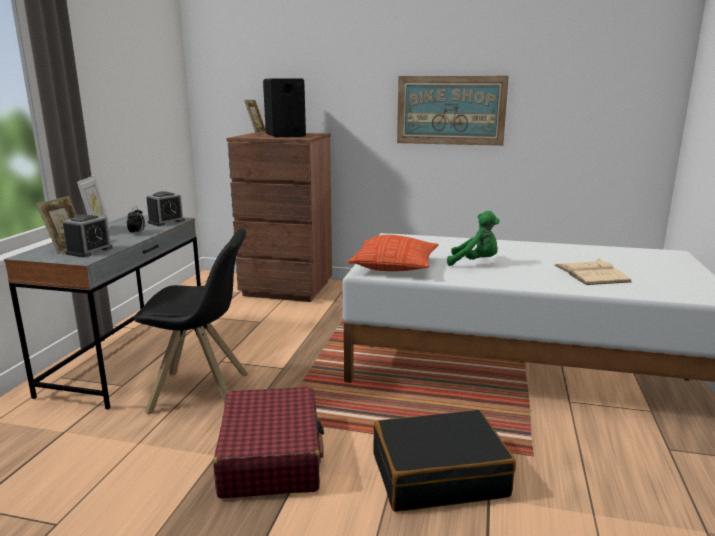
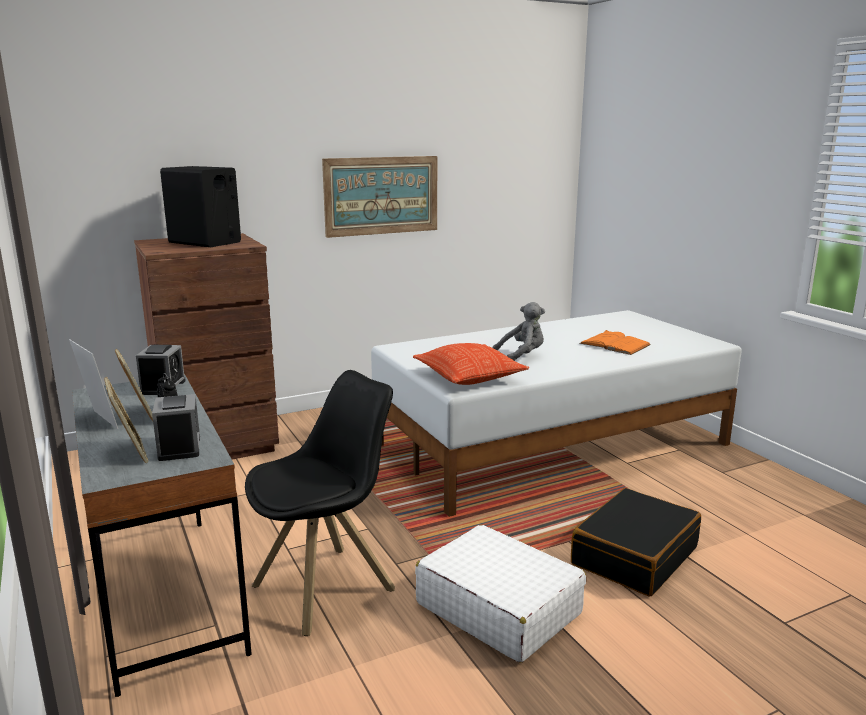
camera: 40 degrees left, 0 degrees up
red suitcase [213,386,324,499] -> white suitcase [415,525,586,663]
picture frame [244,100,266,135] -> picture frame moved to [115,349,153,421]
green plush toy [447,211,500,266] -> grey plush toy [492,302,545,361]
beige book [555,259,632,285] -> orange book [579,330,651,355]

